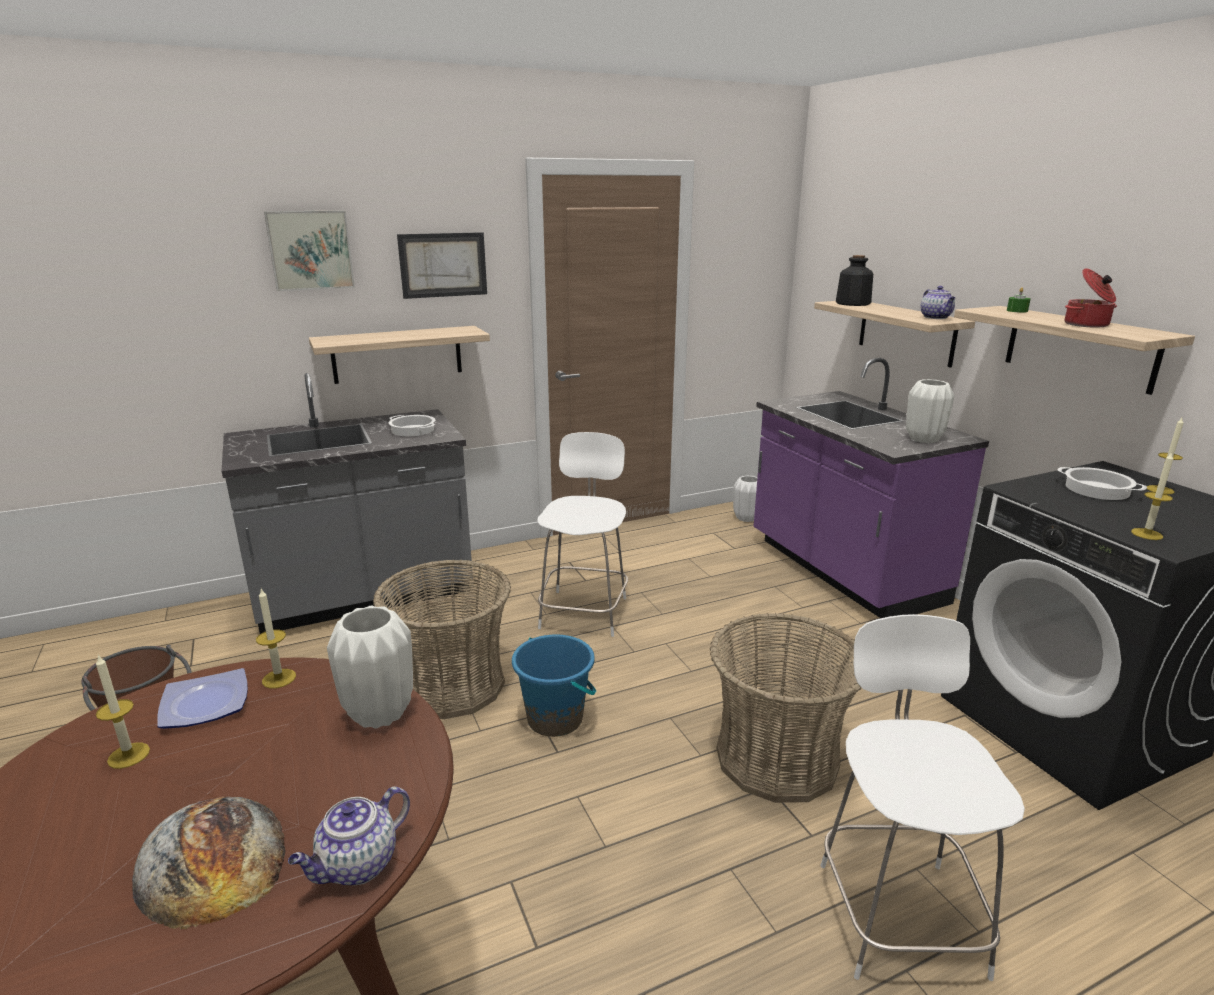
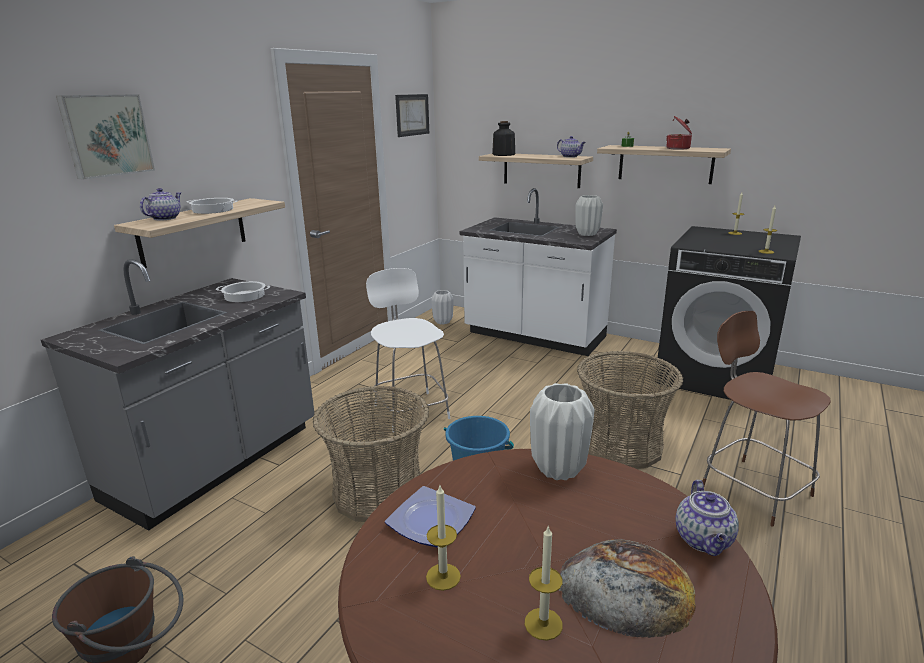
camera: 35 degrees left, 0 degrees up
candle [256,589,296,689] -> candle moved to [525,525,563,641]
picture [397,232,487,299] -> picture moved to [395,94,429,137]
purple counter [754,358,989,618] -> white counter [460,188,617,356]
white chair [820,614,1025,981] -> brown chair [702,311,831,527]
cooking pot [1057,467,1147,500] -> cooking pot moved to [186,198,238,214]
none -> teapot [140,188,181,221]

